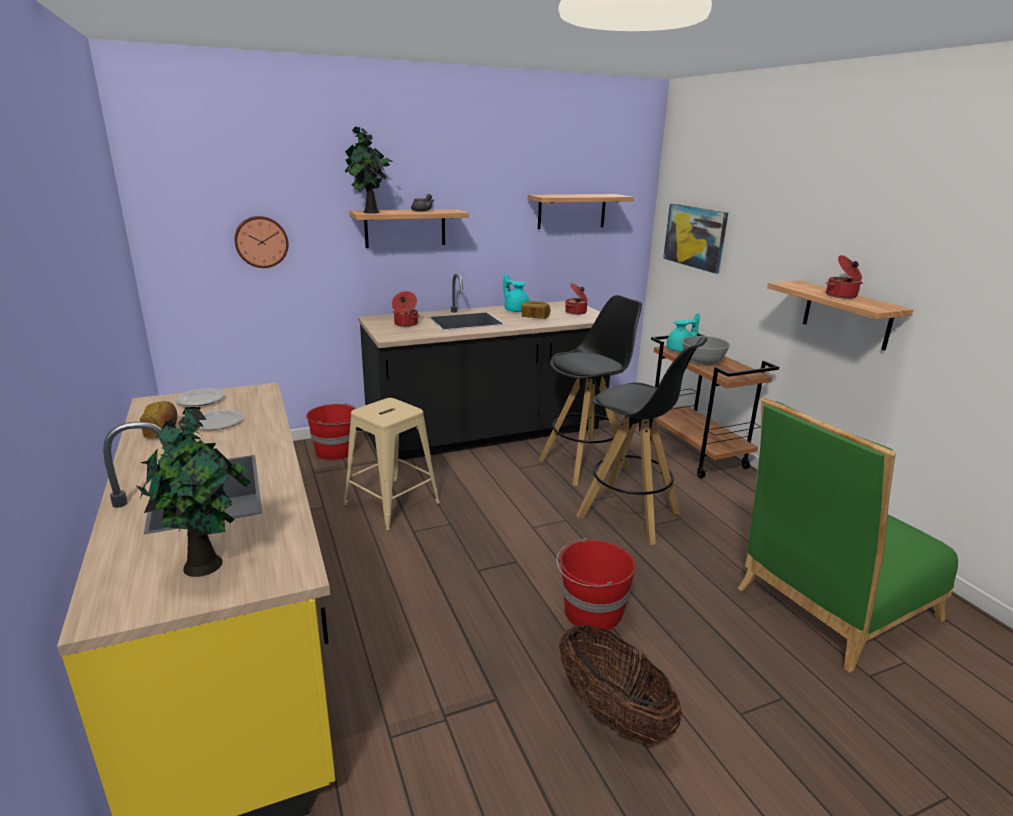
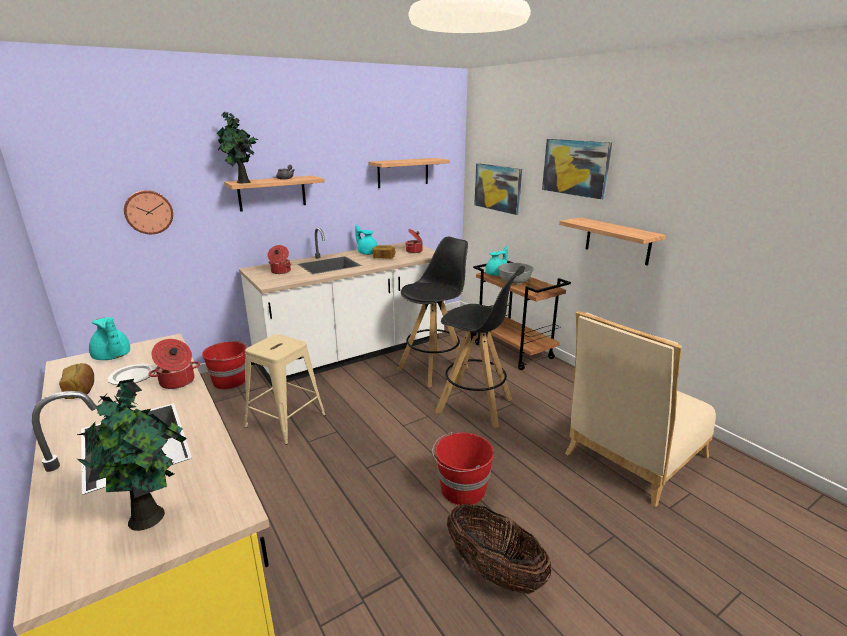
camera: 10 degrees left, 0 degrees up
plate [175,389,225,406] -> turquoise teapot [89,317,130,360]
black counter [358,274,610,461] -> white counter [239,227,445,386]
green chair [738,398,958,672] -> beige chair [565,311,716,507]
cooking pot [826,255,863,299] -> cooking pot moved to [148,339,200,389]
none -> picture [542,139,612,200]

